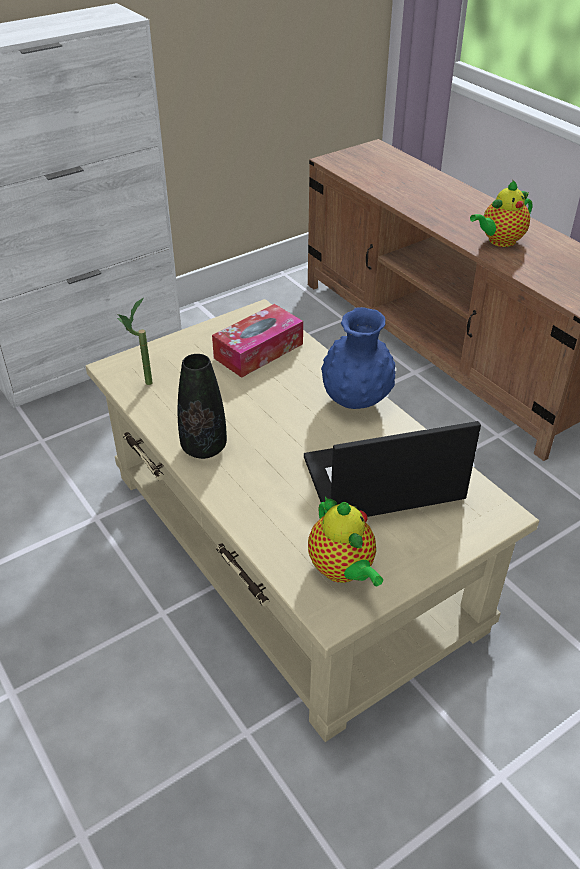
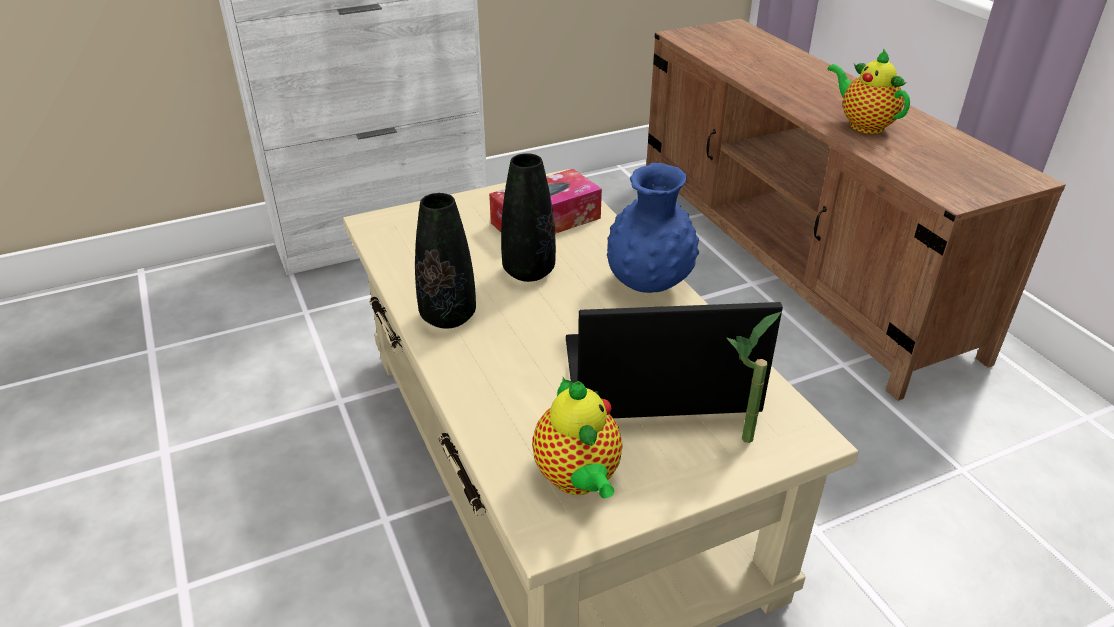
camera: 10 degrees right, 5 degrees down
potted plant [117,298,152,385] -> potted plant moved to [727,312,781,443]
teapot [470,180,533,247] -> teapot turned 75 degrees clockwise [827,48,910,134]
none -> black vase [501,153,556,282]

